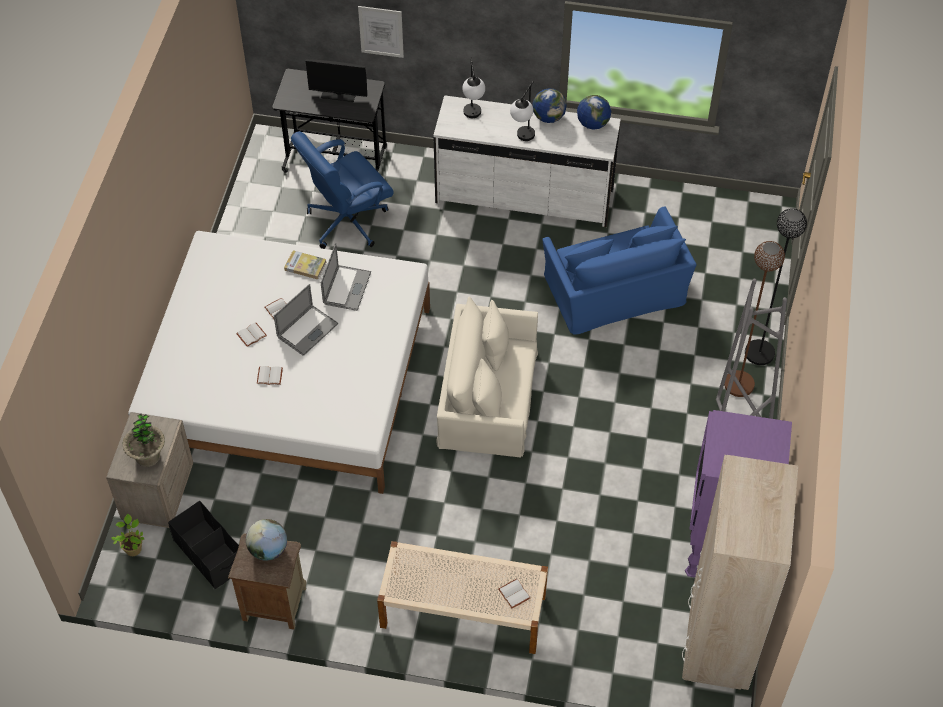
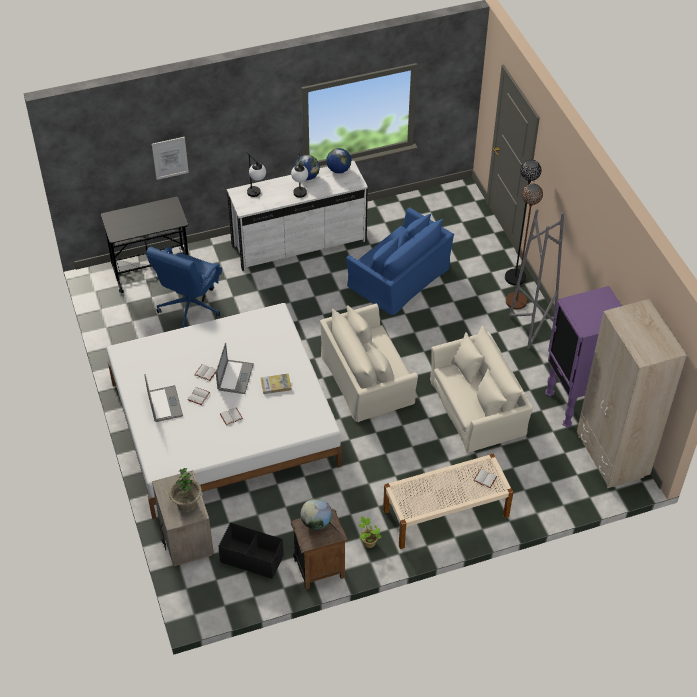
camera: 30 degrees left, 5 degrees down
potted plant [111,514,144,556] -> potted plant moved to [359,516,381,548]
beige nightstand [228,533,307,629] -> black nightstand [291,509,348,589]
book [284,250,326,279] -> book moved to [261,374,292,394]
monitor [306,59,367,102] -> none
laptop [321,243,371,311] -> laptop moved to [145,374,183,422]
none -> beige armchair [430,326,533,452]

